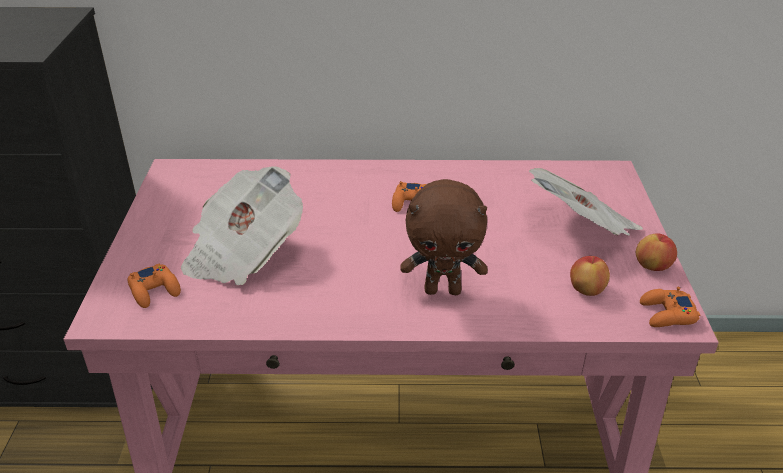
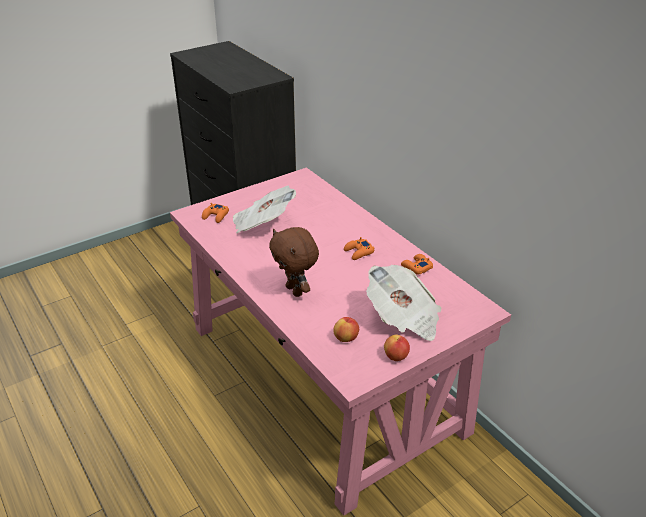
camera: 55 degrees right, 0 degrees up
orange game controller [640,287,700,327] -> orange game controller moved to [401,254,433,274]

